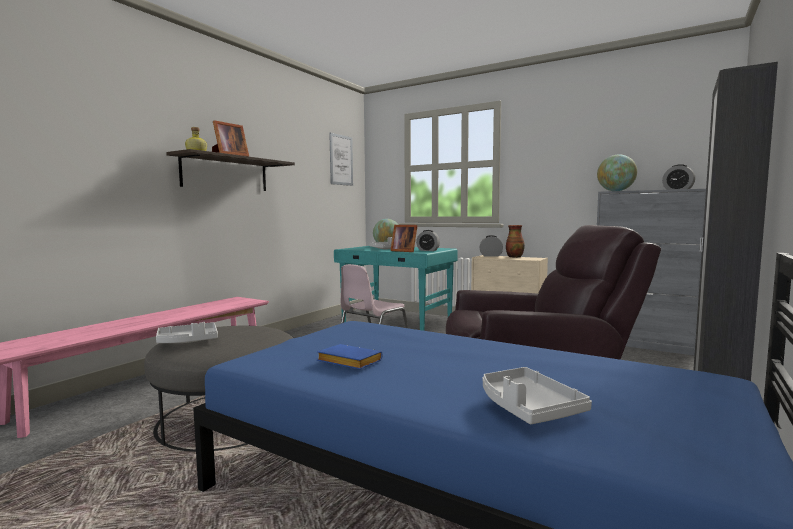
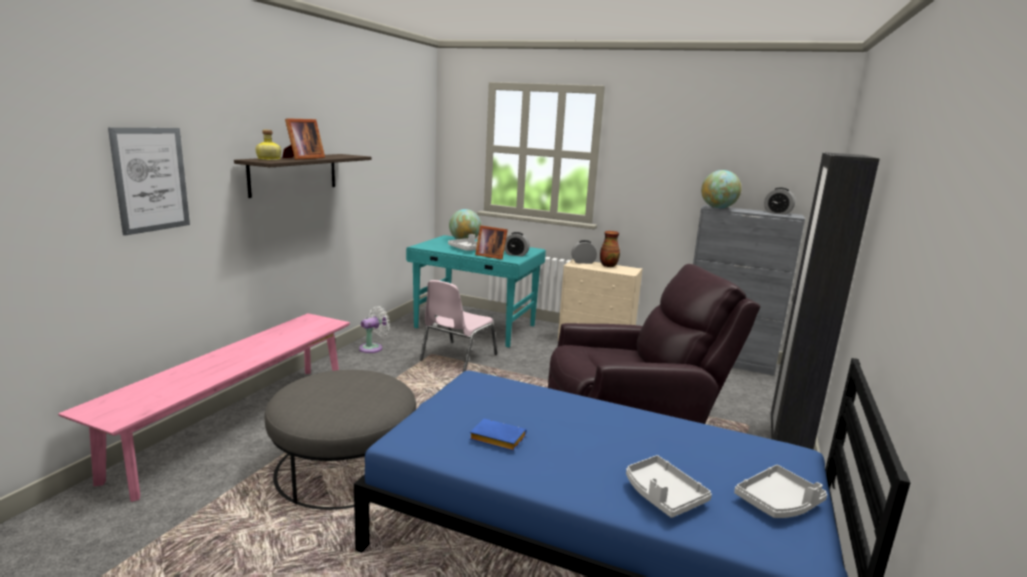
camera: 10 degrees left, 10 degrees up
grey tray [156,322,218,343] -> grey tray moved to [734,465,827,518]
picture [329,133,353,186] -> picture moved to [108,127,190,236]
none -> white fan [359,306,390,353]

